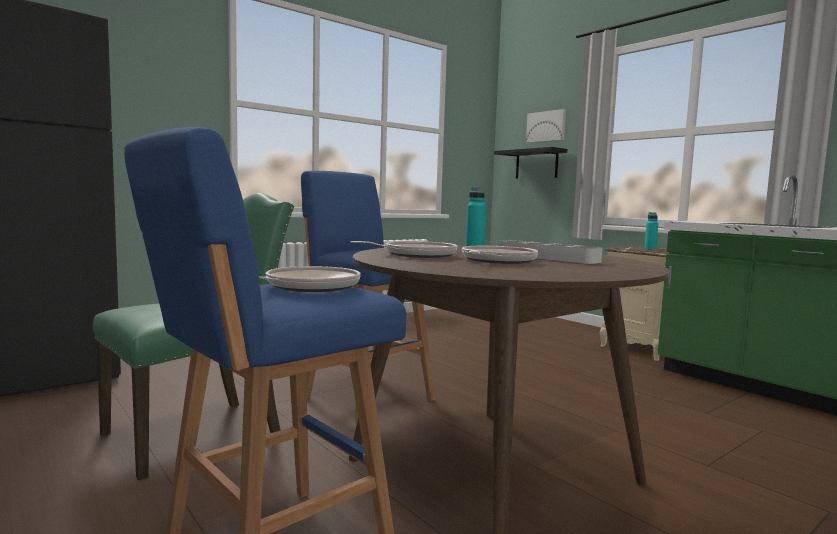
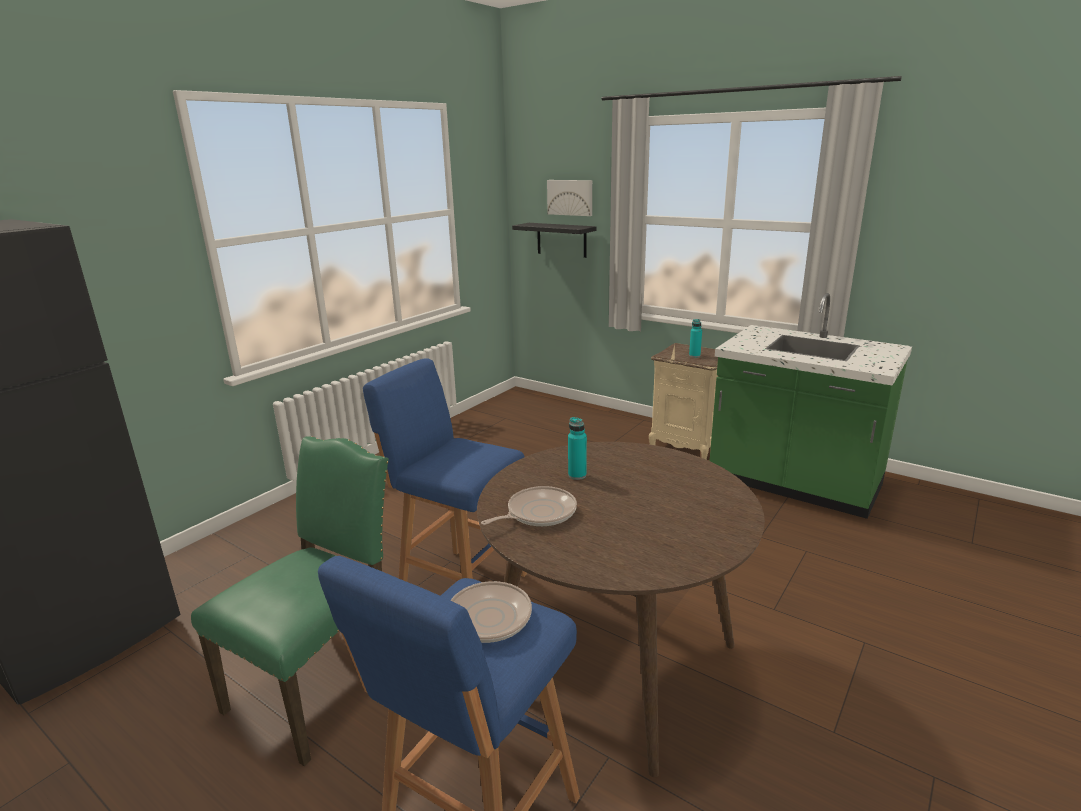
camera: 15 degrees left, 15 degrees up
frying pan [462,246,538,264] -> none
grey tray [500,240,602,264] -> none

